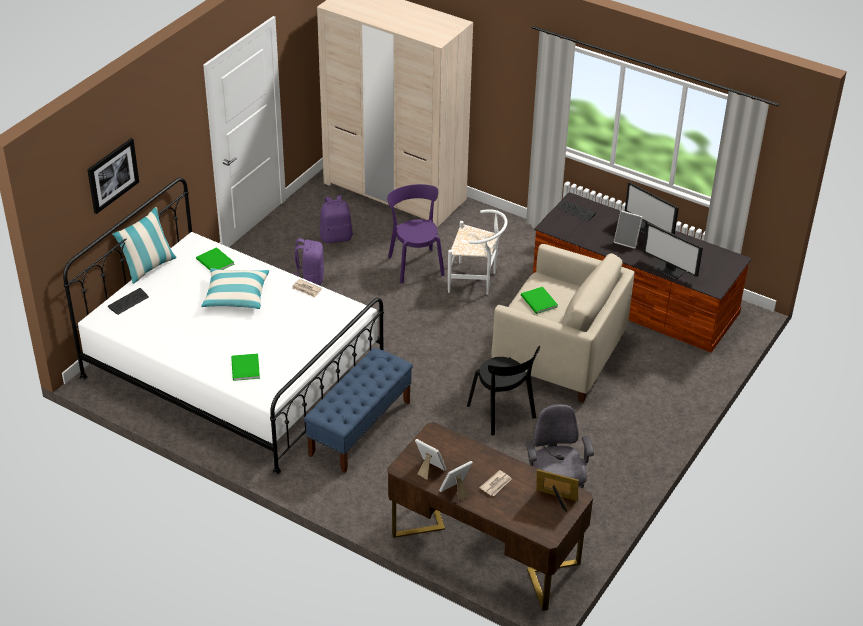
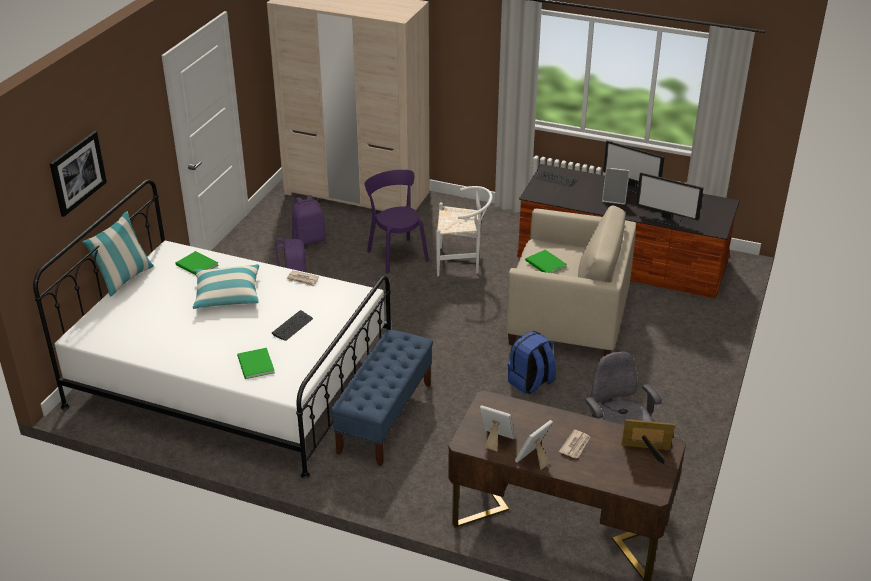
camera: 10 degrees left, 5 degrees down
keyboard [108,288,149,315] -> keyboard moved to [272,310,313,341]
black chair [467,346,540,436] -> blue backpack [508,331,556,394]

